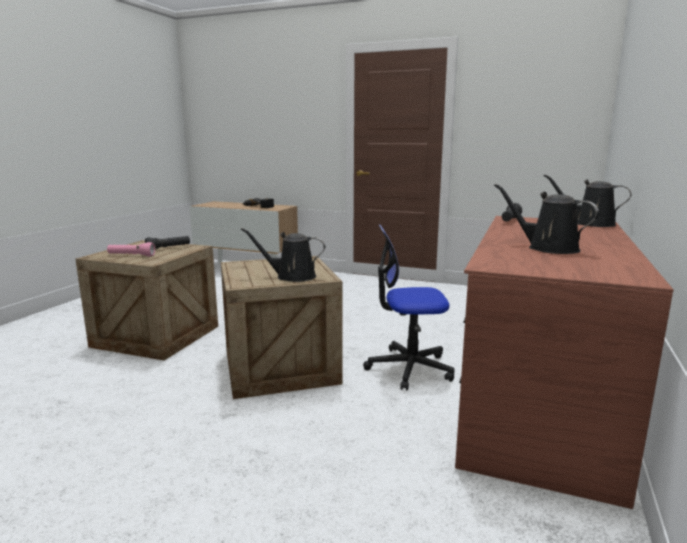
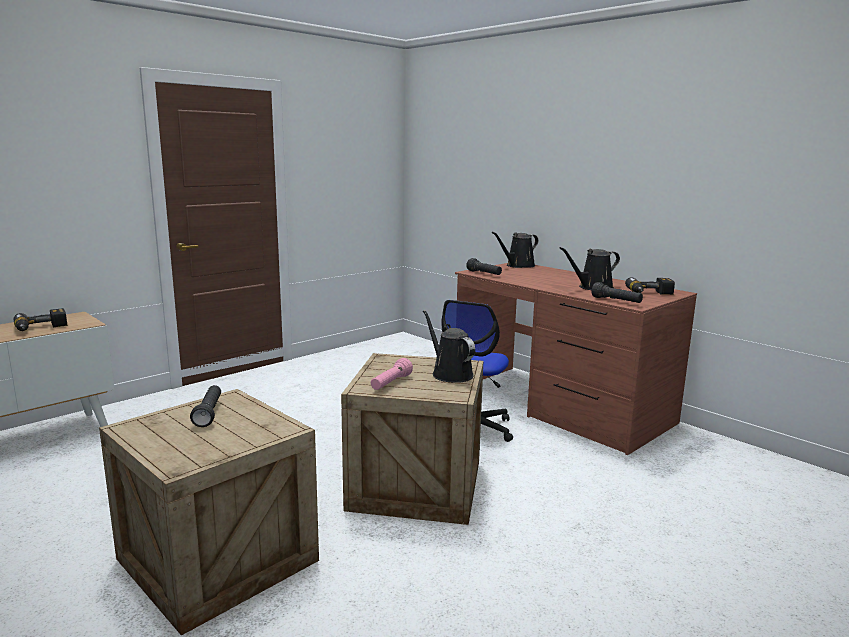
camera: 65 degrees left, 0 degrees up
pink flashlight [107,242,155,257] -> pink flashlight moved to [371,358,413,390]
black watering can [241,228,326,282] -> black watering can turned 120 degrees clockwise [423,310,475,383]
none -> black flashlight [592,282,643,303]
none -> power drill [625,277,675,295]

